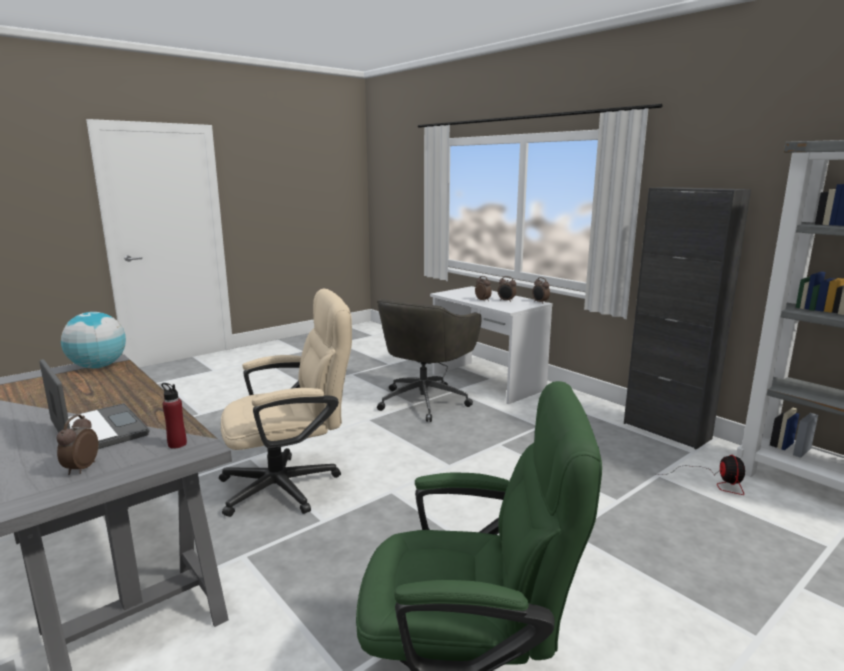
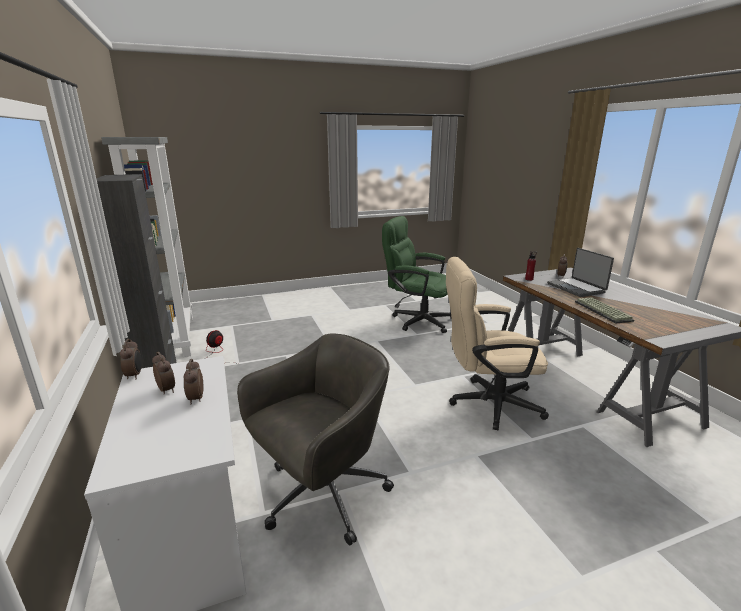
camera: 160 degrees left, 5 degrees up
globe [61,312,126,369] -> none
none -> keyboard [575,297,634,323]

